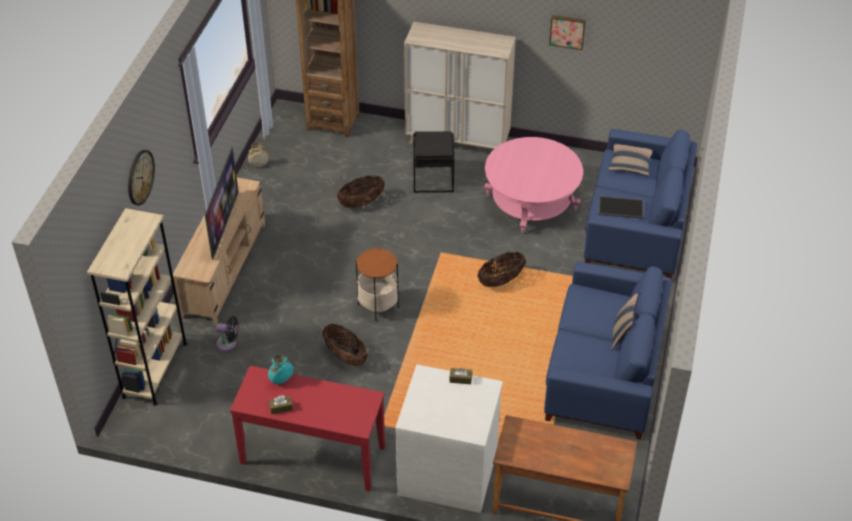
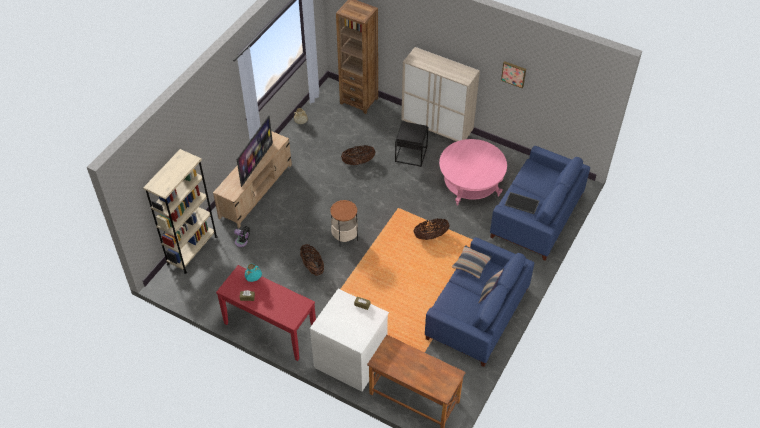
camera: 15 degrees right, 5 degrees up
wall clock [128,150,155,205] -> none
pillow [608,143,653,176] -> pillow moved to [452,245,492,279]

